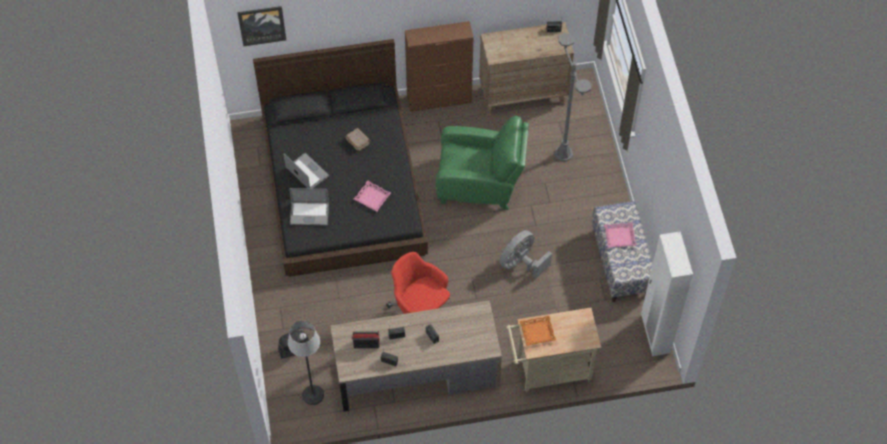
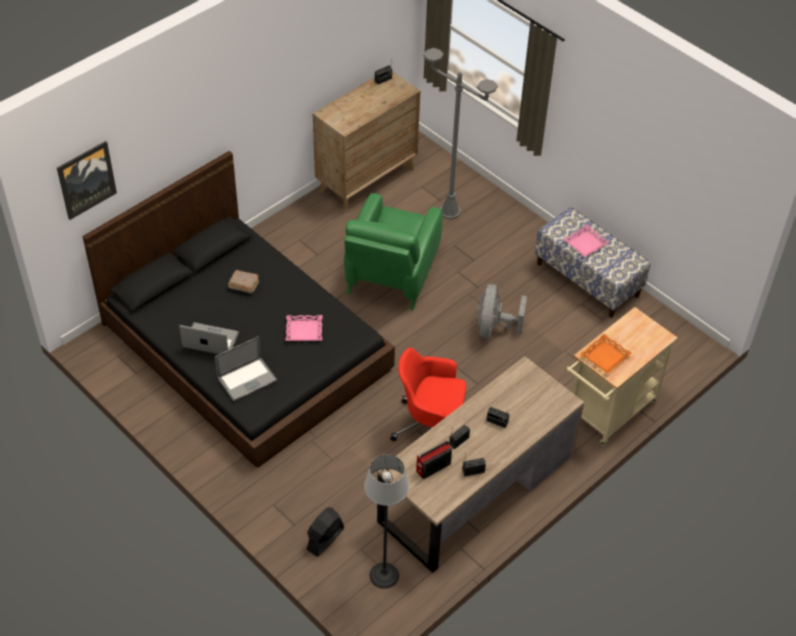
camera: 35 degrees left, 10 degrees down
brown cabinet [405,21,474,112] -> none
green armchair [436,116,529,210] -> green armchair turned 135 degrees clockwise [344,193,443,311]
white wardrobe [641,232,693,356] -> none

